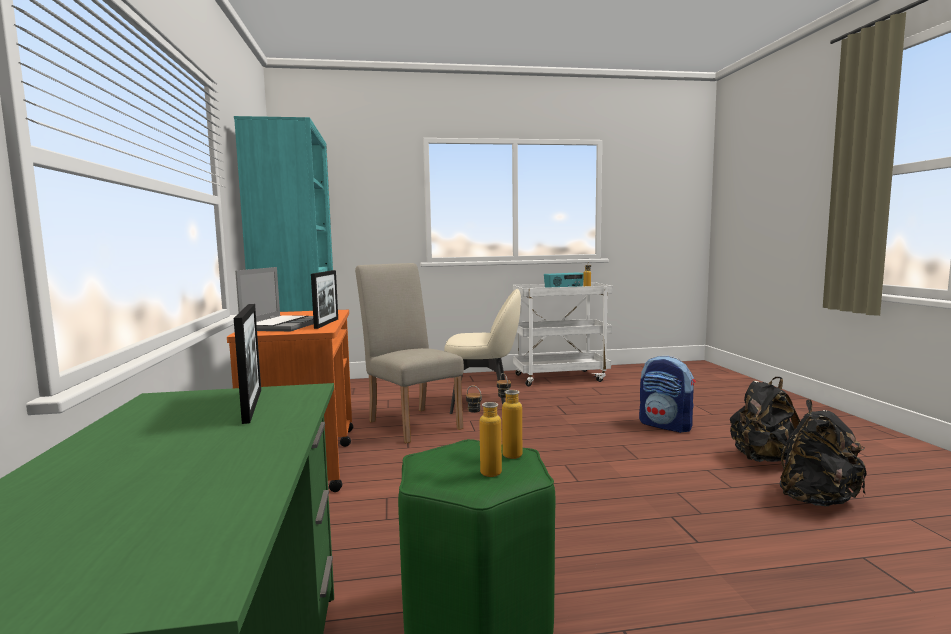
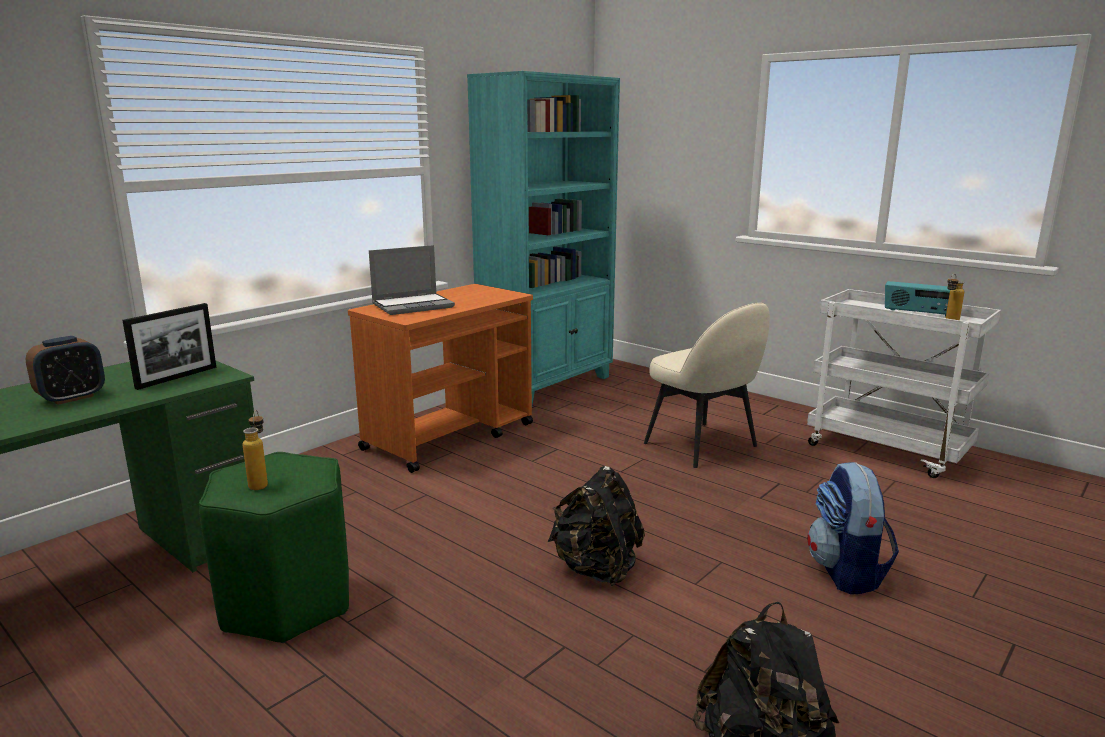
camera: 50 degrees right, 10 degrees up
picture frame [311,270,338,329] -> none
beige chair [355,263,464,443] -> none
bottle [497,373,522,459] -> none
black backpack [730,377,800,462] -> black backpack moved to [548,466,645,586]
none -> alarm clock [25,336,105,405]

